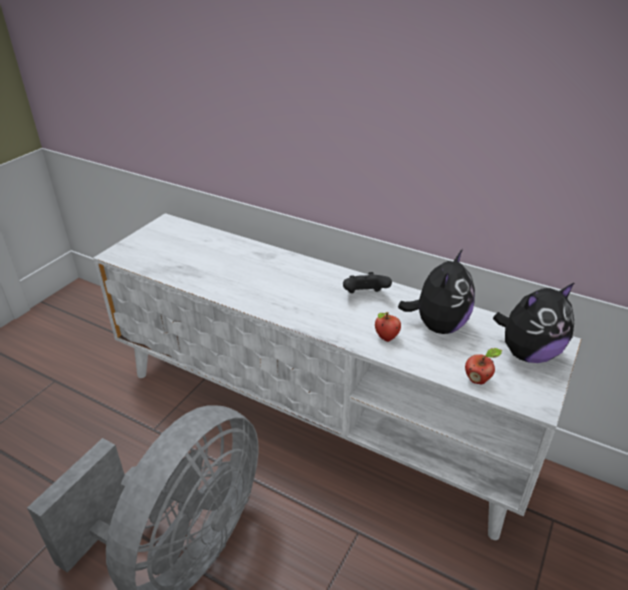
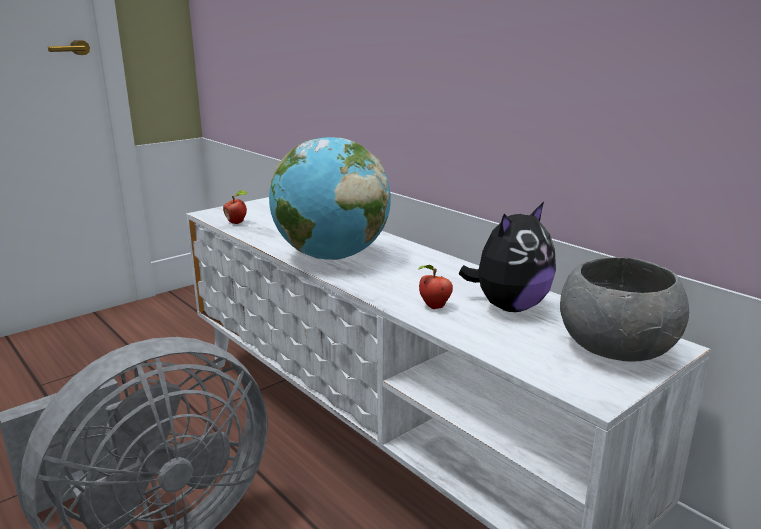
camera: 20 degrees right, 15 degrees down
black game controller [343,272,392,293] -> none
apple [465,348,502,384] -> apple moved to [223,190,247,224]
plush toy [493,282,575,363] -> grey bowl [560,257,690,362]
none -> globe [269,137,391,260]

